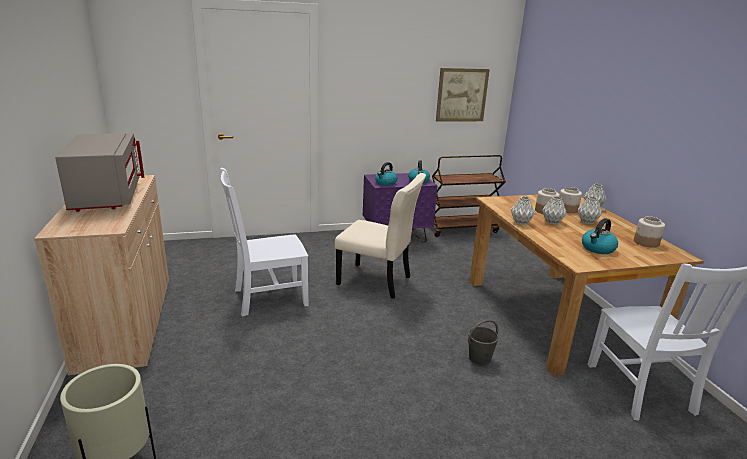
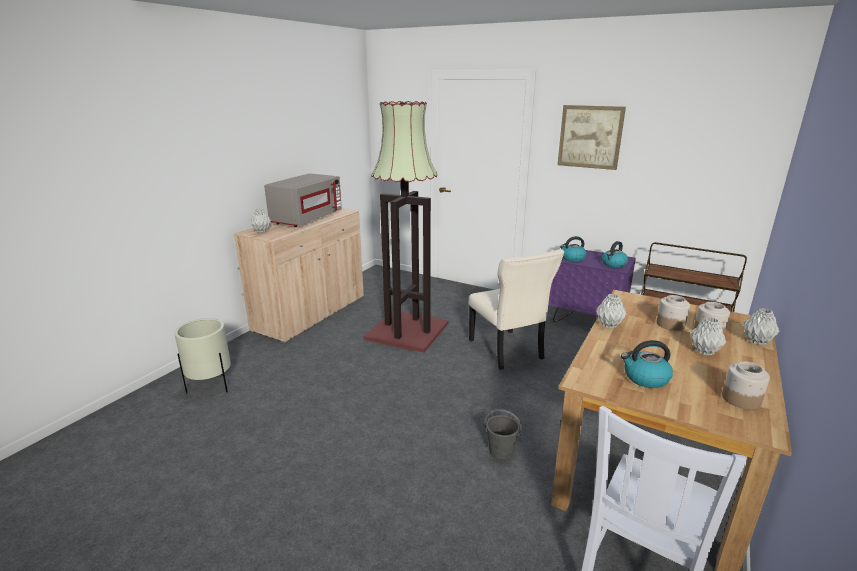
camera: 45 degrees right, 0 degrees up
white chair [220,168,309,317] -> floor lamp [364,101,448,353]
picture [436,68,490,122] -> picture moved to [558,105,626,170]
grey vase [542,196,567,224] -> grey vase moved to [250,208,271,232]

